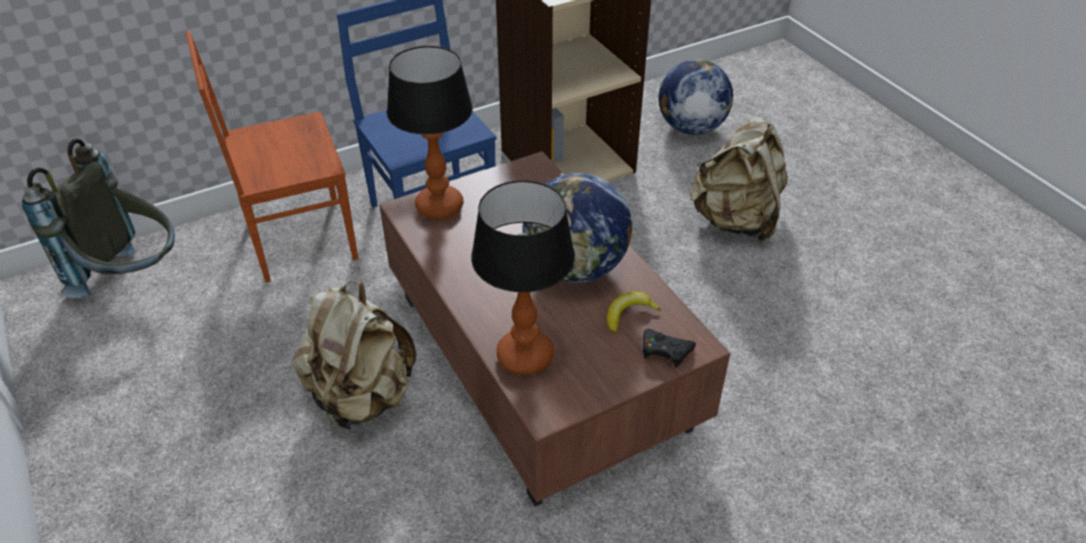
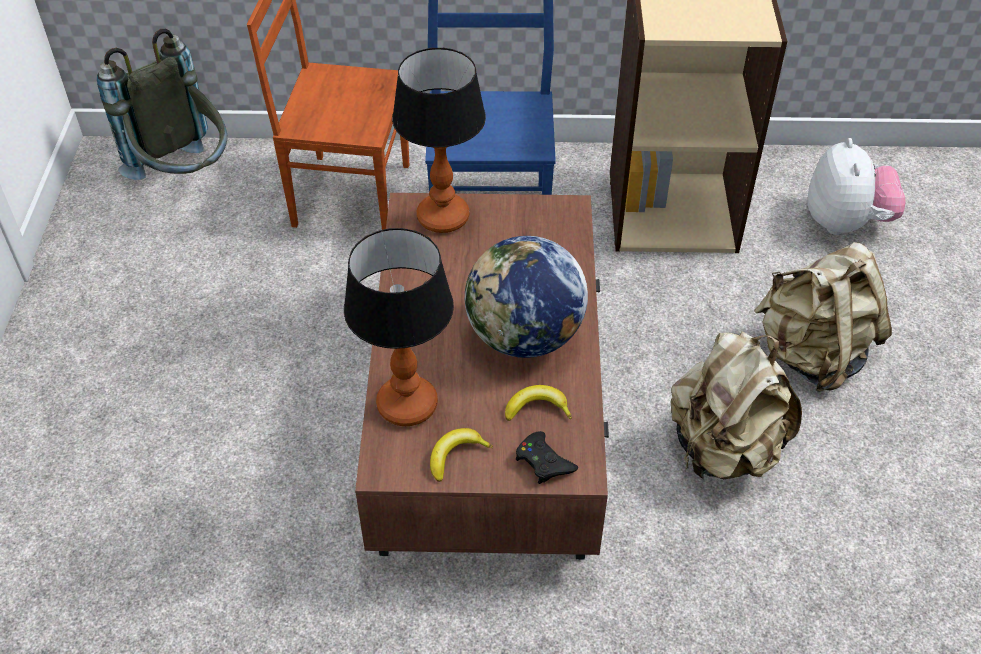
camera: 30 degrees right, 5 degrees up
beige backpack [292,281,417,430] -> beige backpack moved to [670,332,802,479]
globe [658,59,734,135] -> plush toy [807,138,905,235]
none -> banana [430,428,493,482]

